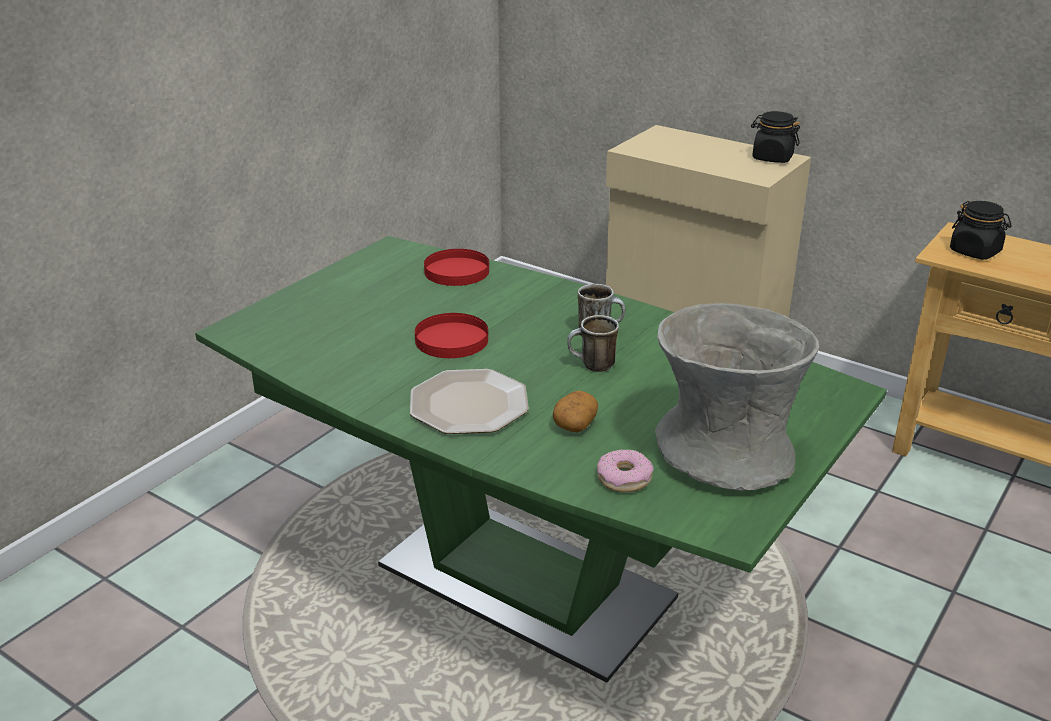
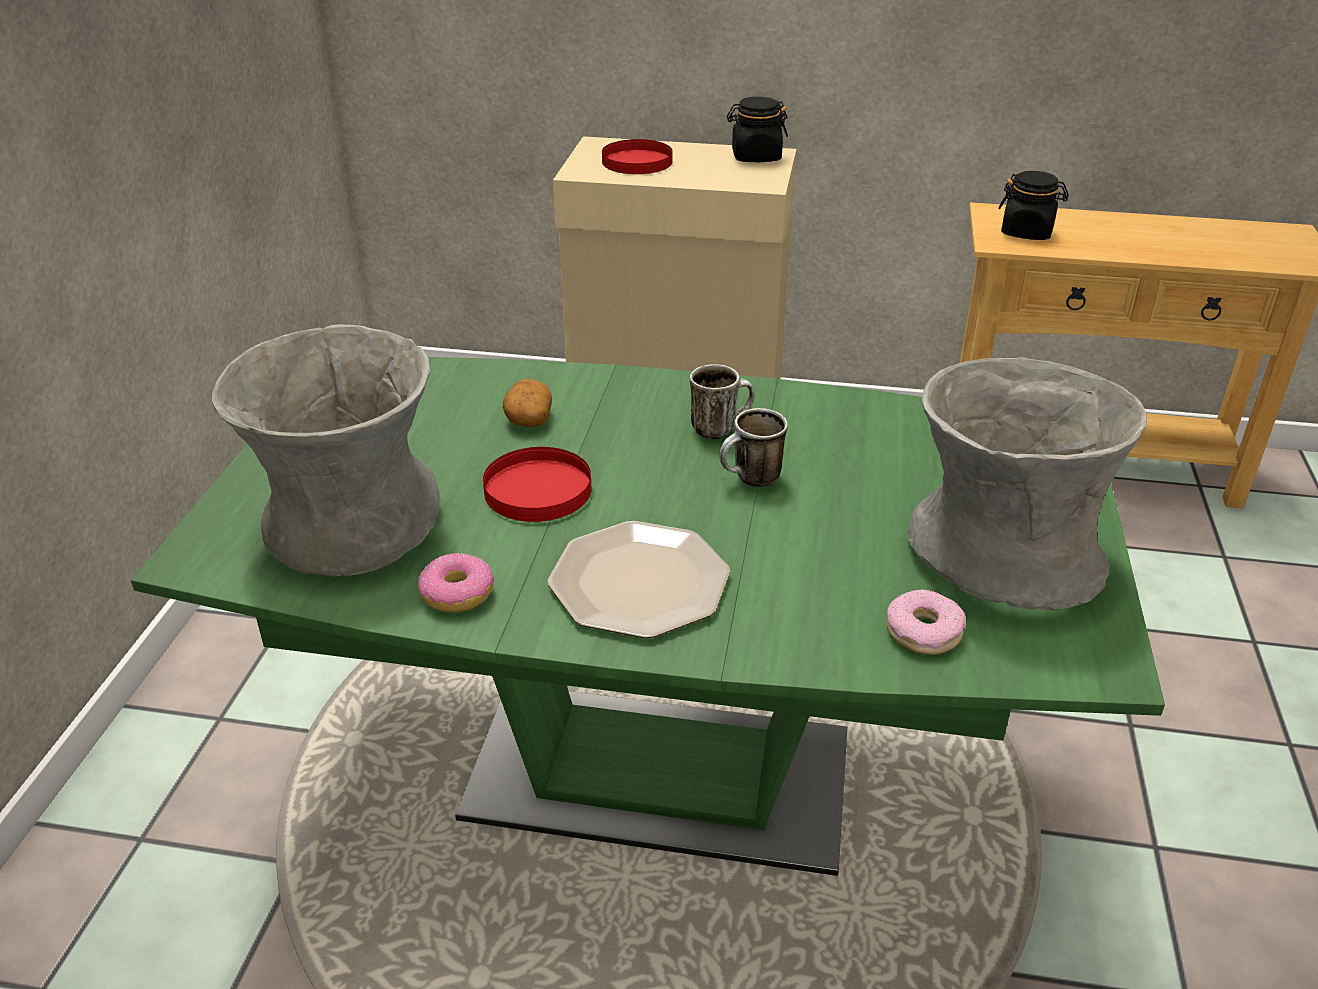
camera: 25 degrees left, 5 degrees up
red plate [424,249,489,286] -> red plate moved to [602,139,673,174]
potato [553,391,598,433] -> potato moved to [503,379,552,427]
none -> grey vase [212,324,440,576]
none -> donut [418,552,494,613]

